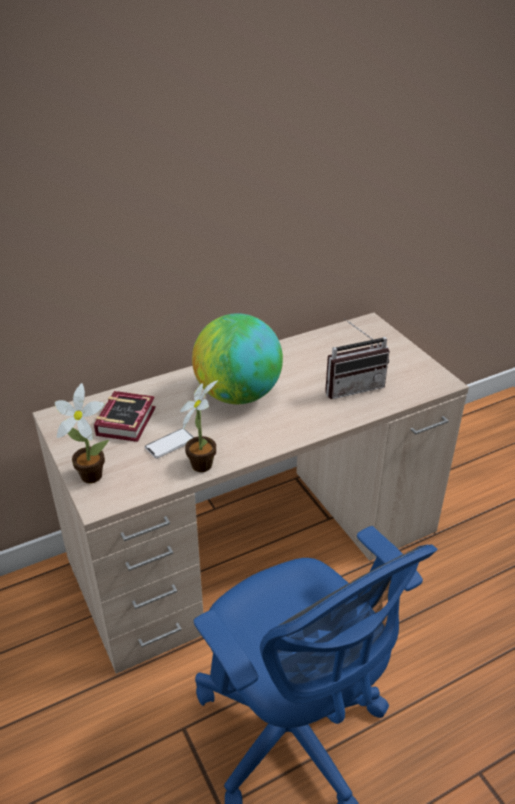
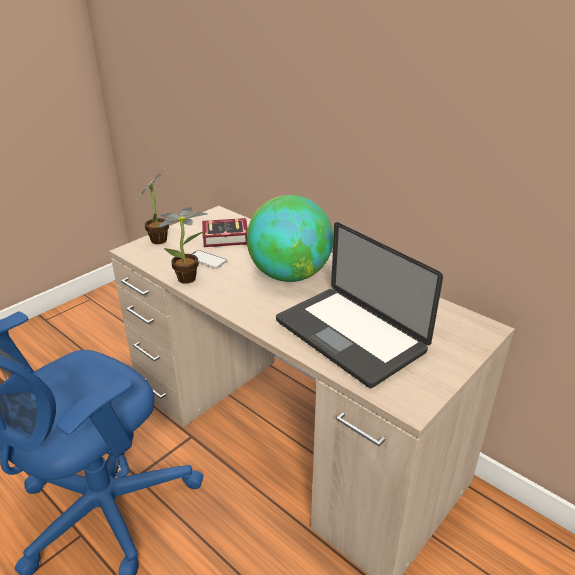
camera: 70 degrees right, 5 degrees down
radio [325,318,390,399] -> laptop [276,222,443,388]

